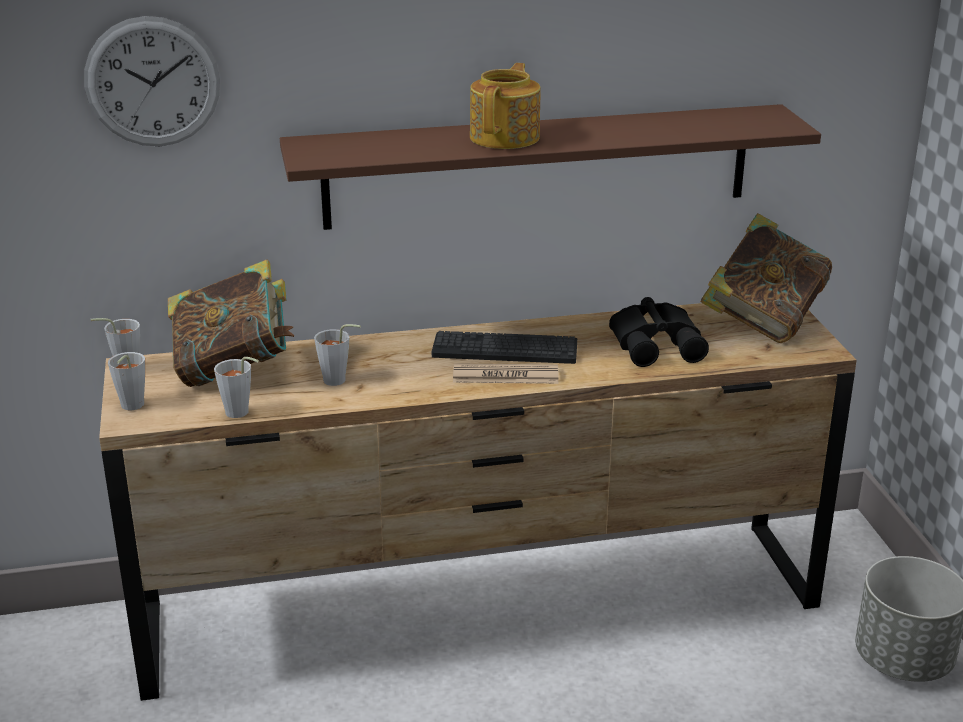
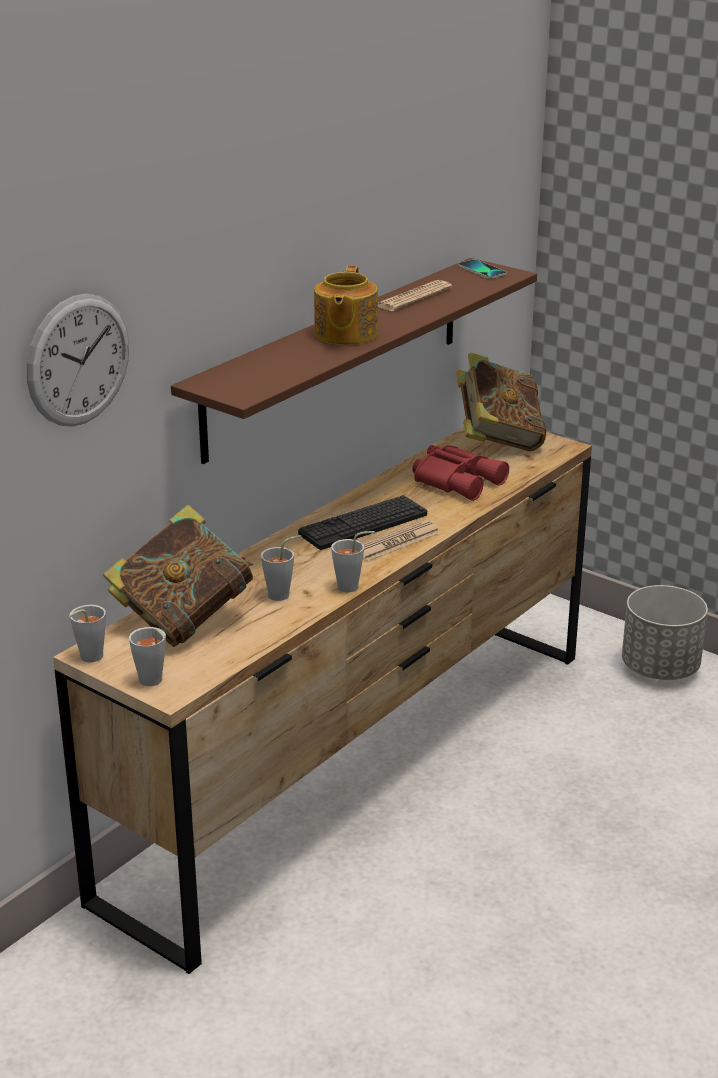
camera: 40 degrees left, 0 degrees up
grey cup [214,357,259,418] -> grey cup moved to [331,531,375,592]
teapot [470,63,541,149] -> teapot turned 150 degrees counterclockwise [314,265,378,345]
black binoculars [609,297,709,367] -> red binoculars [412,445,509,501]
none -> newspaper [378,280,452,311]
none -> phone [458,260,507,279]

